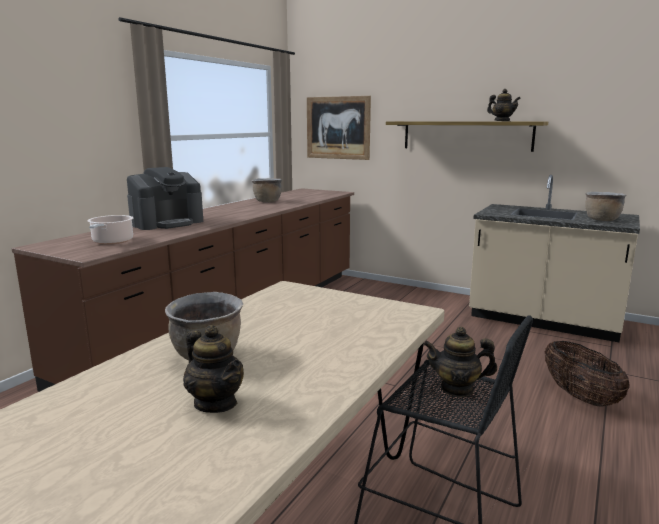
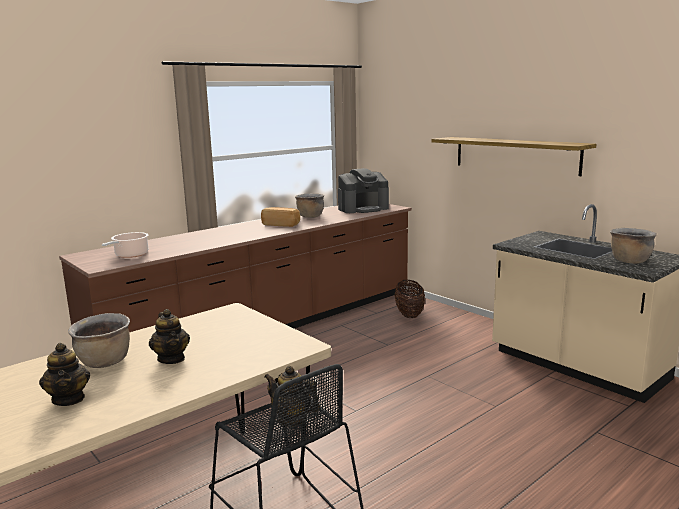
camera: 20 degrees right, 0 degrees up
coffee machine [127,167,203,230] -> coffee machine moved to [338,168,389,213]
picture [307,96,371,160] -> none
teapot [487,89,521,121] -> teapot moved to [149,309,190,364]
basket [544,341,630,407] -> basket moved to [395,280,425,318]
none -> bread [261,207,300,227]

